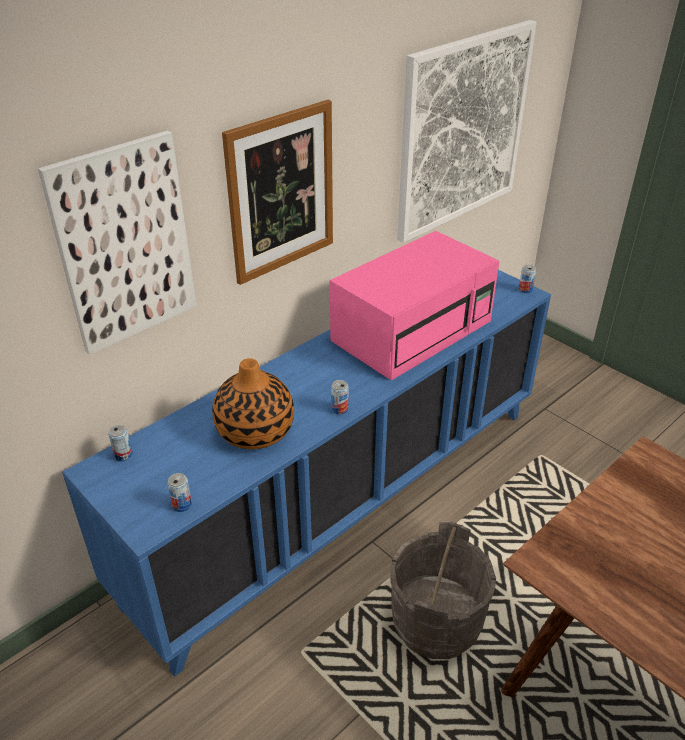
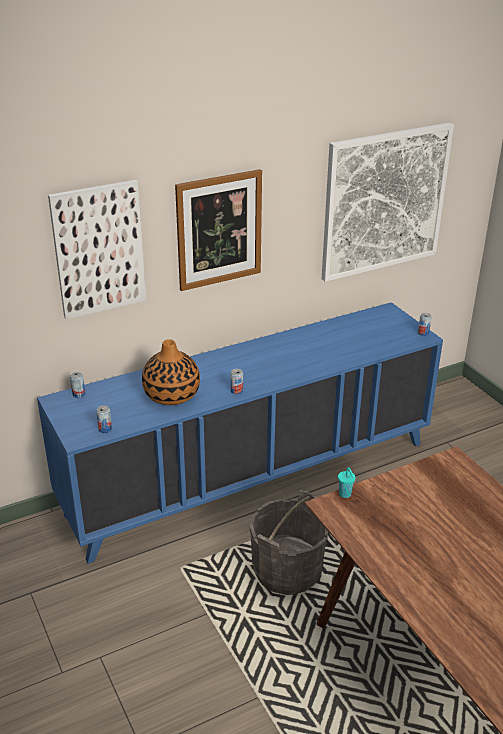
camera: 15 degrees right, 5 degrees down
pink microwave [330,231,499,381] -> none
none -> turquoise cup [338,467,356,498]

